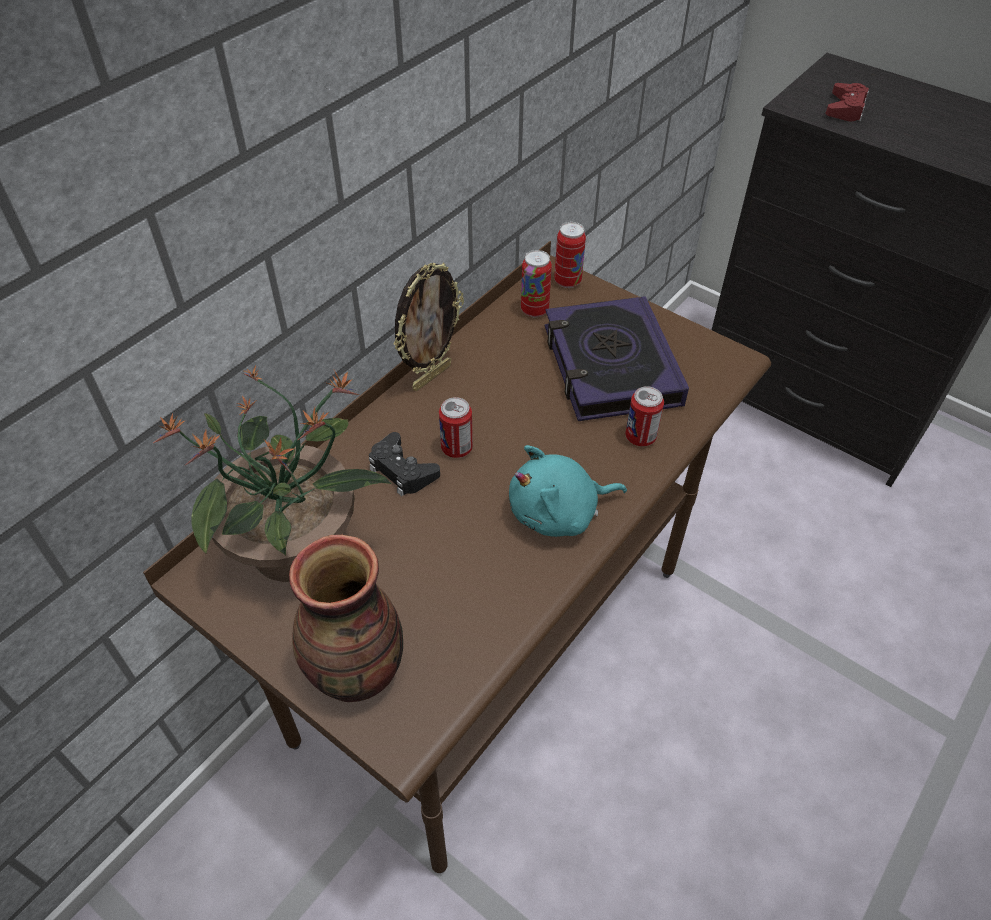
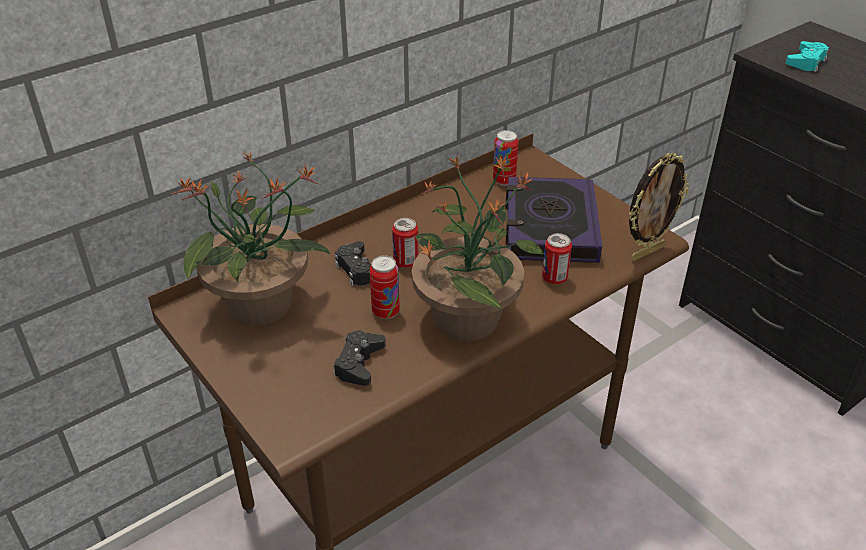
camera: 15 degrees right, 10 degrees down
vase [289,535,403,702] -> none
picture frame [394,263,464,391] -> picture frame moved to [629,153,689,261]
turquoise plush toy [509,445,627,537] -> potted plant [412,154,545,341]
can [554,222,586,288] -> can moved to [369,255,400,319]
red game controller [826,83,869,121] -> turquoise game controller [786,41,829,72]
none -> black game controller [334,331,386,386]

